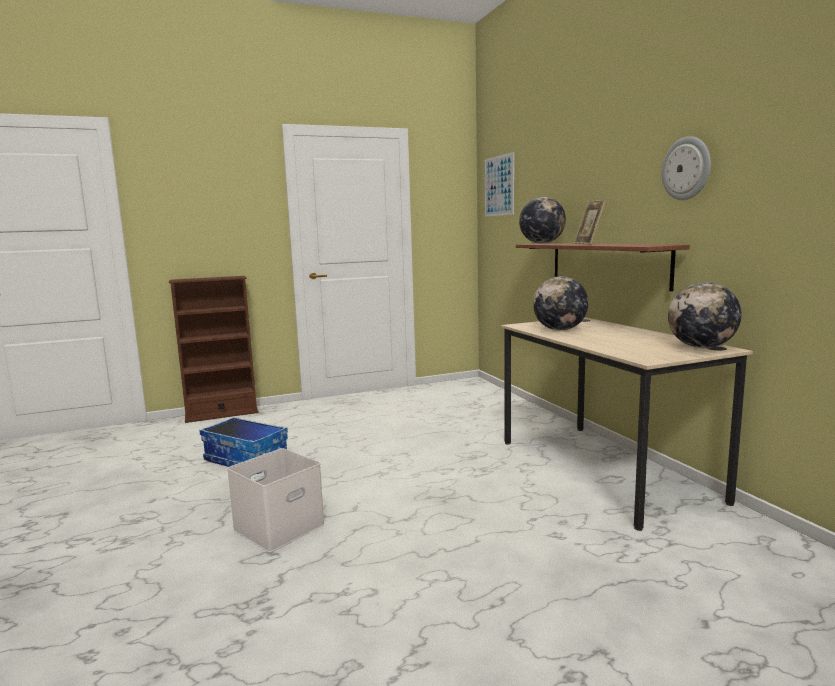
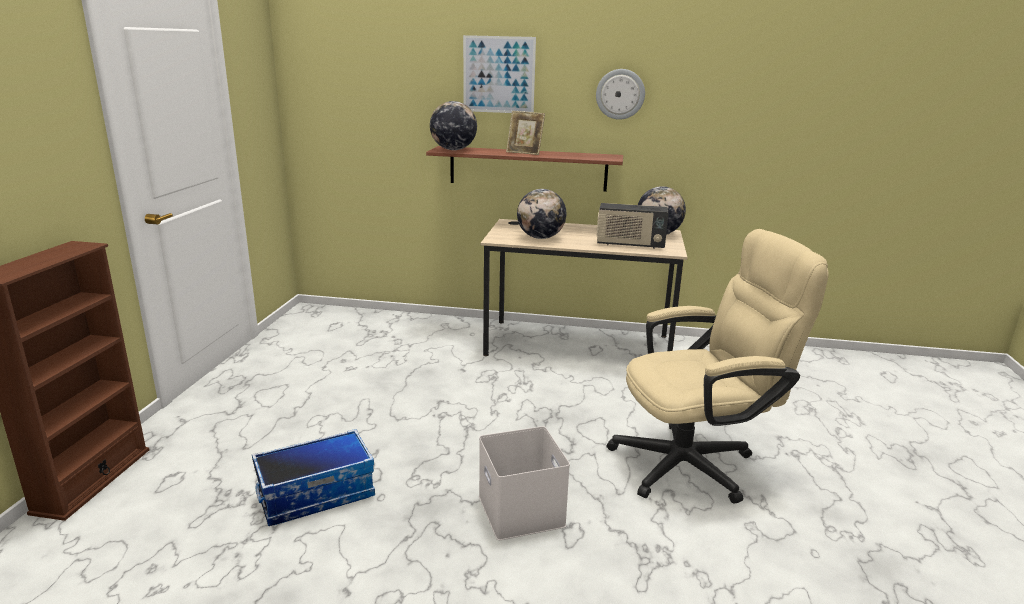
camera: 60 degrees left, 10 degrees up
picture [485,152,514,217] -> picture moved to [463,35,536,113]
none -> radio [597,203,669,248]
none -> beige office chair [607,229,829,504]

